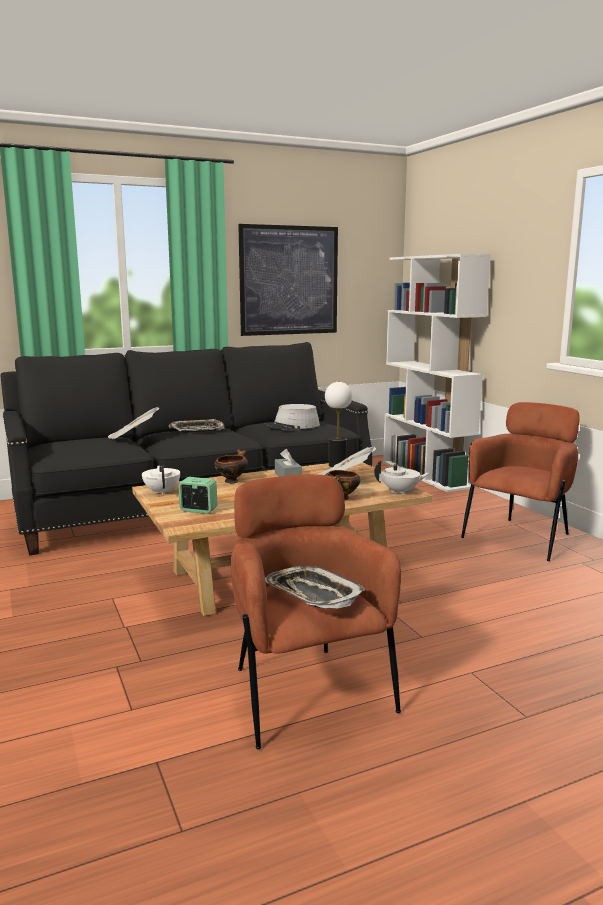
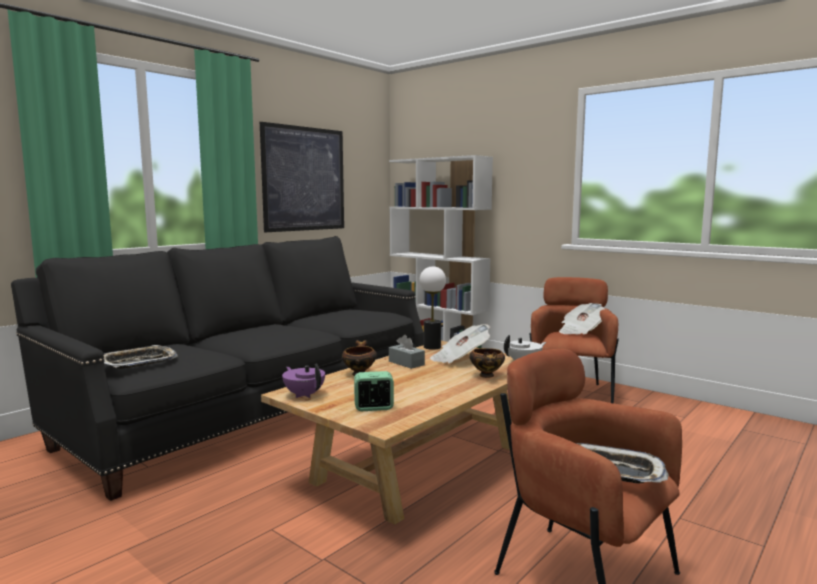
camera: 25 degrees left, 5 degrees down
newspaper [108,407,159,439] -> newspaper moved to [559,303,606,335]
white teapot [142,465,180,495] -> purple teapot [282,364,325,398]
tray [169,419,224,433] -> tray moved to [104,345,178,369]
grey hat [265,404,320,430] -> none

